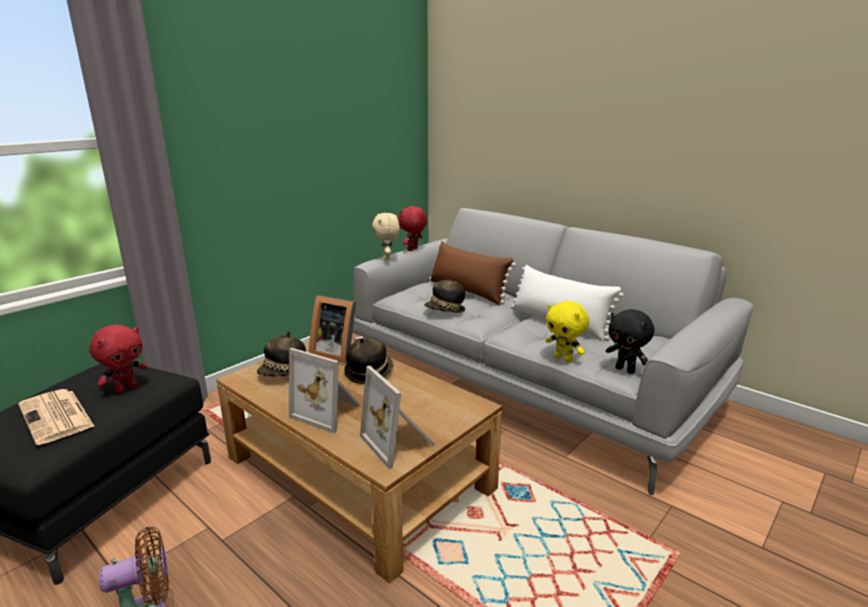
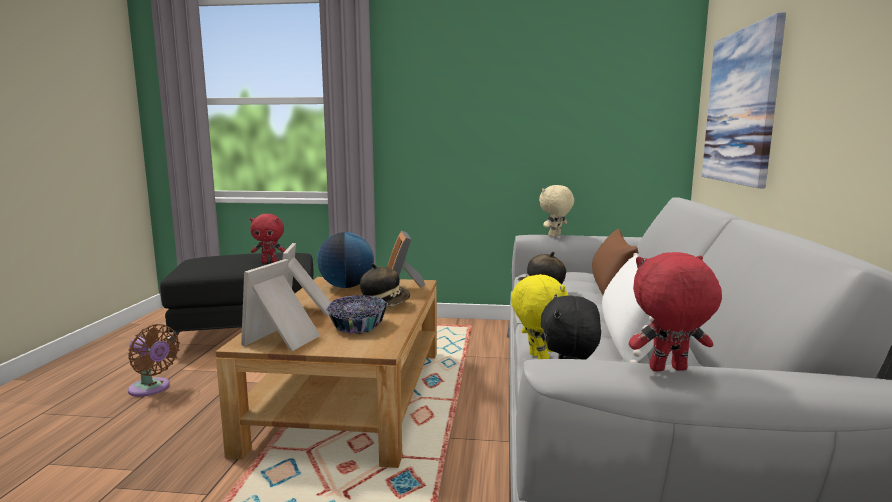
camera: 55 degrees right, 10 degrees down
newspaper [18,389,95,445] -> none
hat [257,331,306,377] -> globe [317,232,374,288]
red plush toy [398,206,428,251] -> red plush toy moved to [629,252,722,372]
yellow plush toy [546,301,589,363] -> yellow plush toy turned 150 degrees clockwise [511,274,569,359]
none -> bowl [326,295,388,334]
none -> picture [702,12,786,188]

